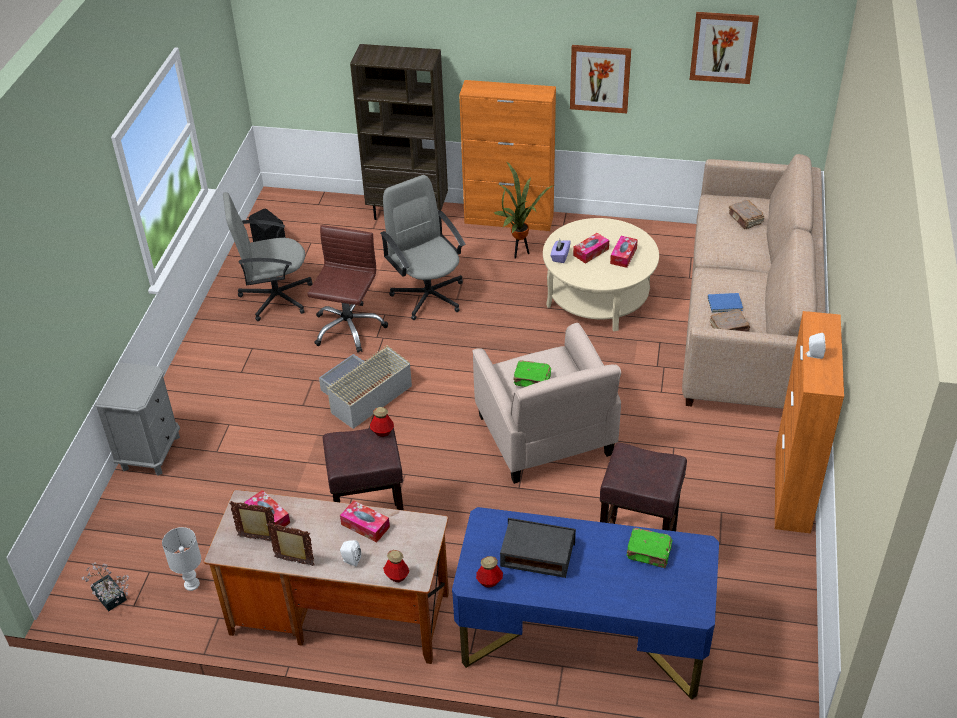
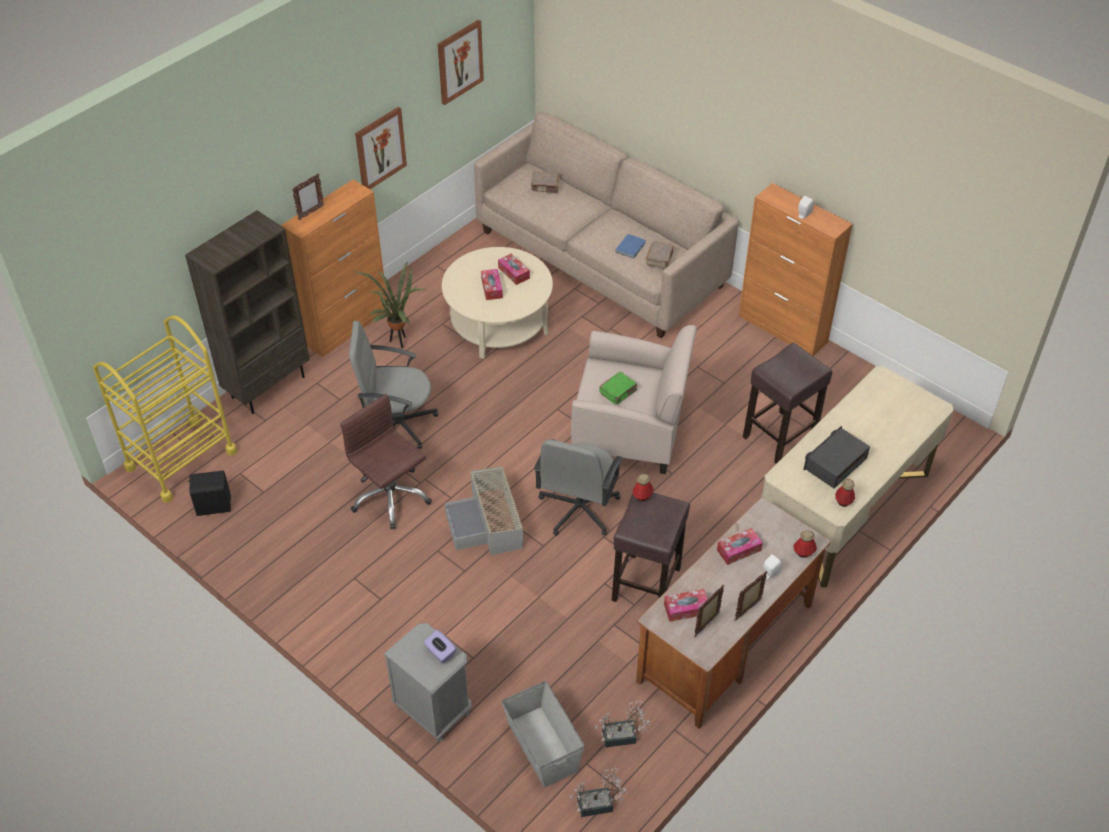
camera: 60 degrees left, 5 degrees up
white table lamp [162,527,201,591] -> potted plant [595,701,650,748]
grey office chair [223,192,312,321] -> grey office chair moved to [534,439,623,536]
blue desk [452,507,719,700] -> beige desk [762,366,954,587]
purple tissue box [551,239,571,263] -> purple tissue box moved to [424,630,456,664]
green book [627,528,673,568] -> none
none -> yellow cart [93,315,238,503]
none -> picture frame [292,173,324,220]
none -> grey storage box [501,681,584,787]

